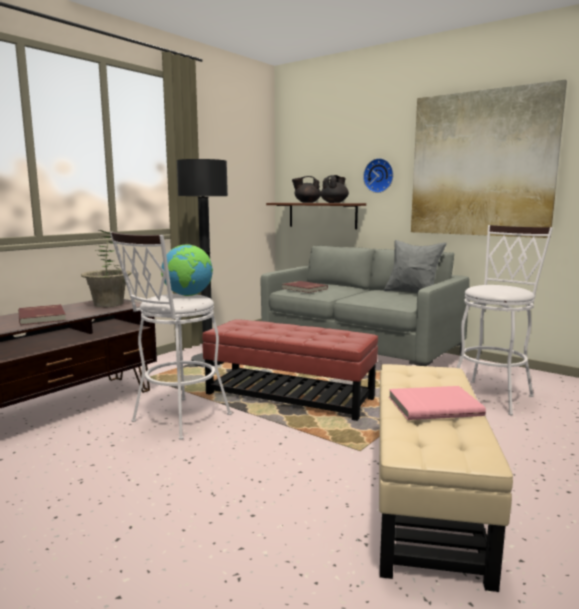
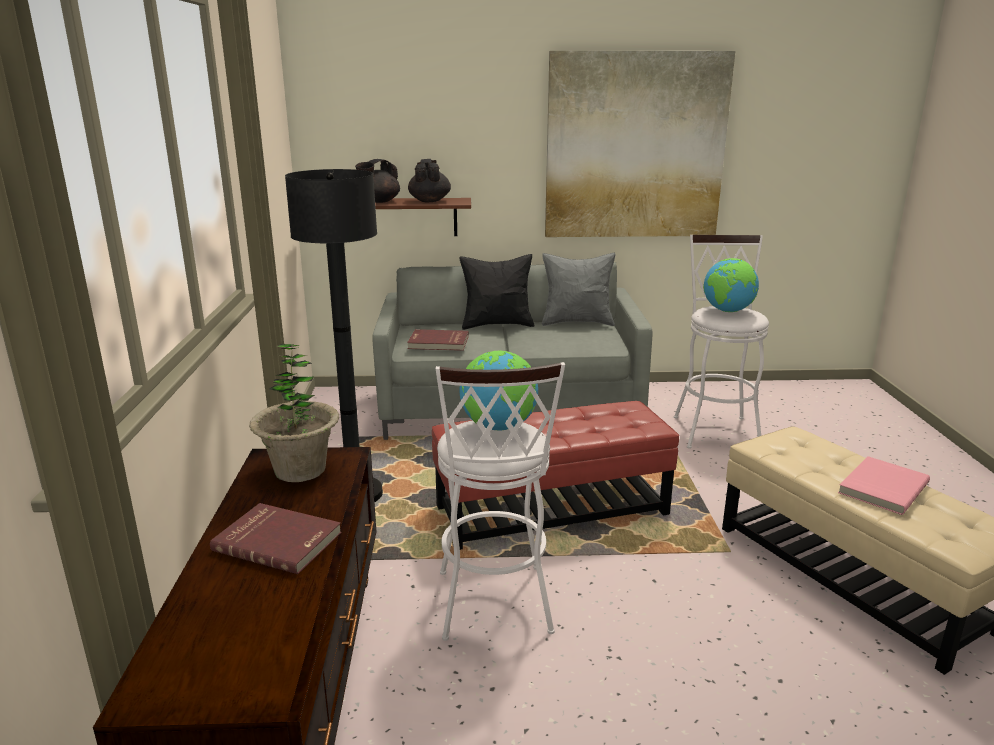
camera: 40 degrees left, 10 degrees up
wall clock [363,158,393,193] -> none
none -> black pillow [460,254,535,330]
none -> globe [703,258,759,312]

